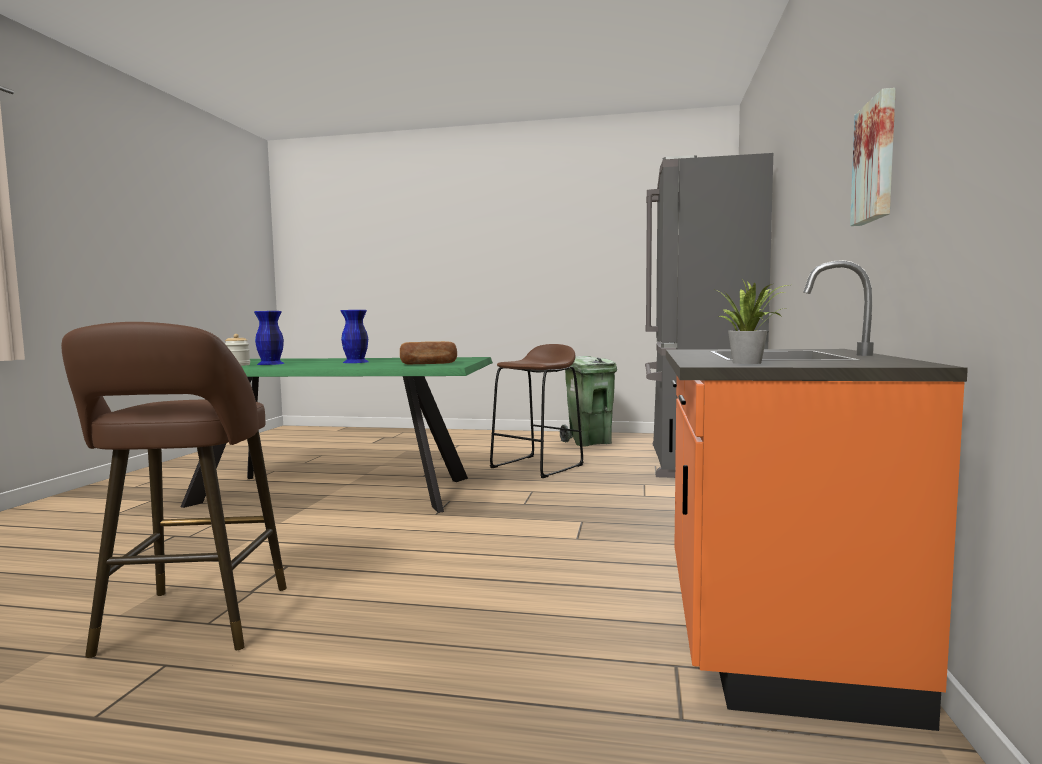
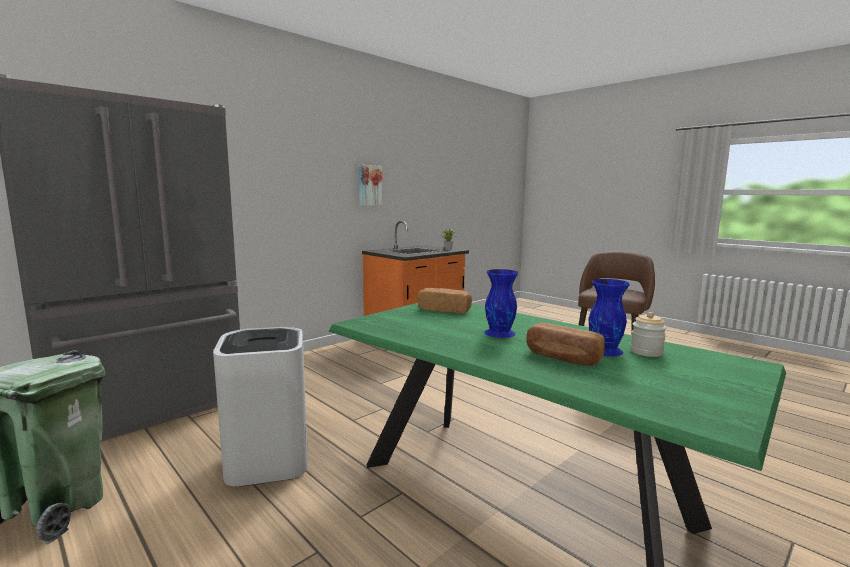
camera: 145 degrees left, 5 degrees up
brown stool [490,344,583,478] -> white trash can [213,327,308,487]
none -> bread [527,323,605,366]

